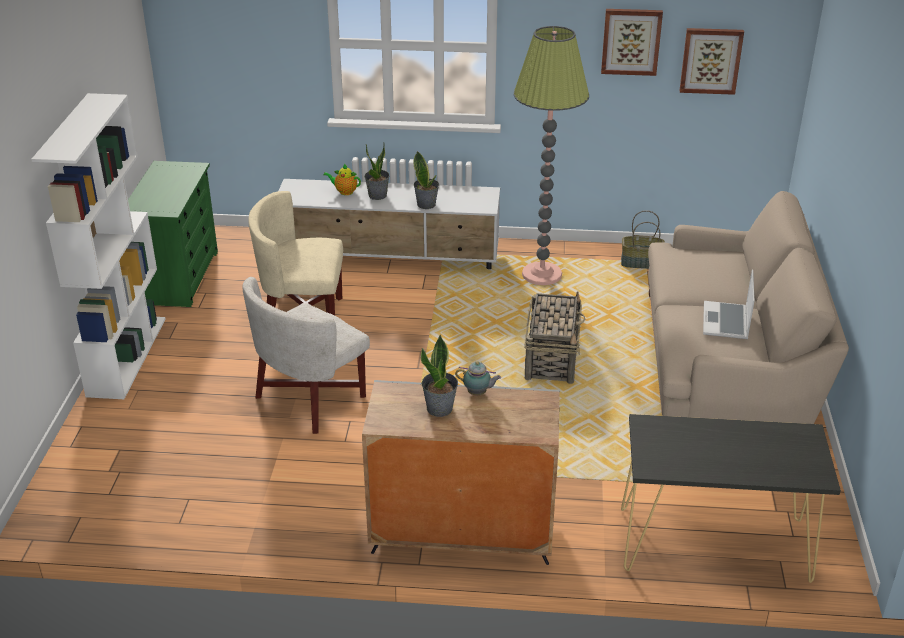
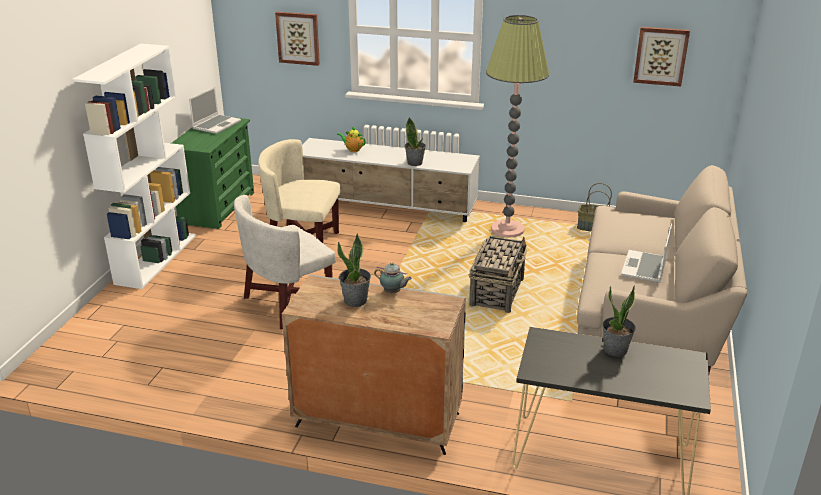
camera: 10 degrees right, 5 degrees down
potted plant [364,144,390,200] -> potted plant moved to [602,285,636,357]
picture [601,9,663,76] -> picture moved to [275,12,320,66]
none -> laptop [189,87,241,134]

